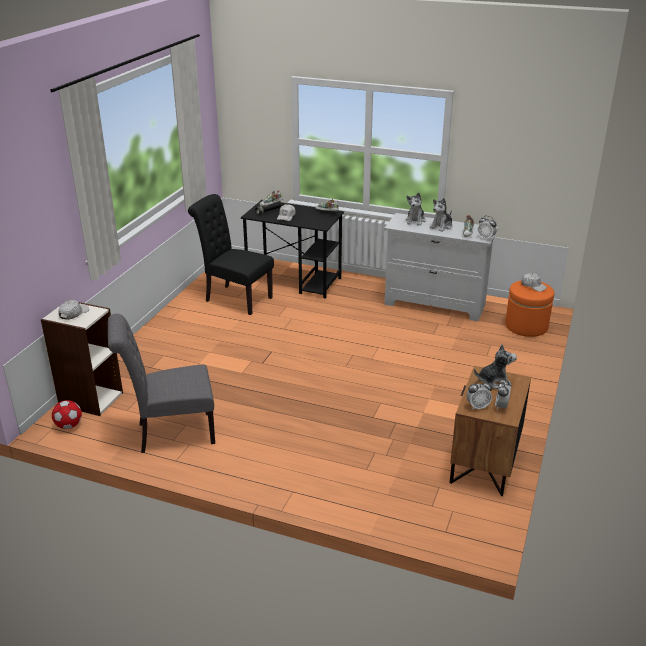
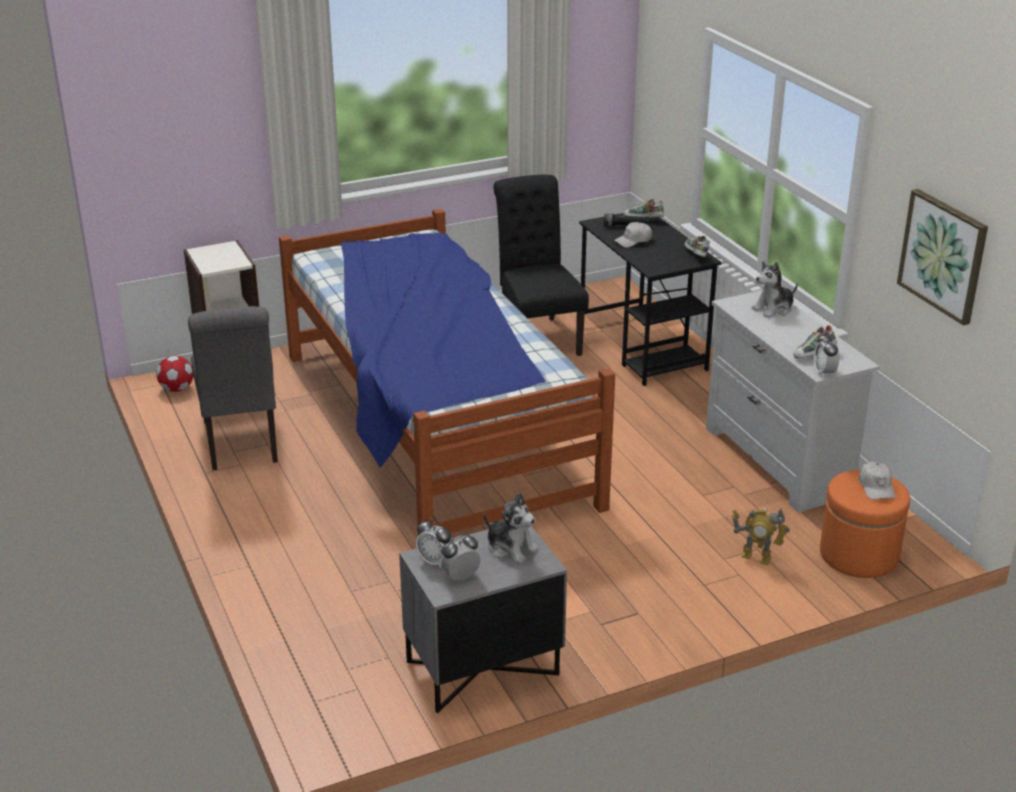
camera: 45 degrees right, 0 degrees up
white cap [58,300,89,320] -> none
grey chair [108,314,215,453] -> grey chair turned 135 degrees counterclockwise [188,306,278,470]
plush toy [430,198,452,232] -> none
brown nightstand [449,366,531,496] -> grey nightstand [399,526,567,713]
none -> bed [279,209,615,535]
none -> toy robot [732,508,790,565]
none -> picture [897,189,988,325]

